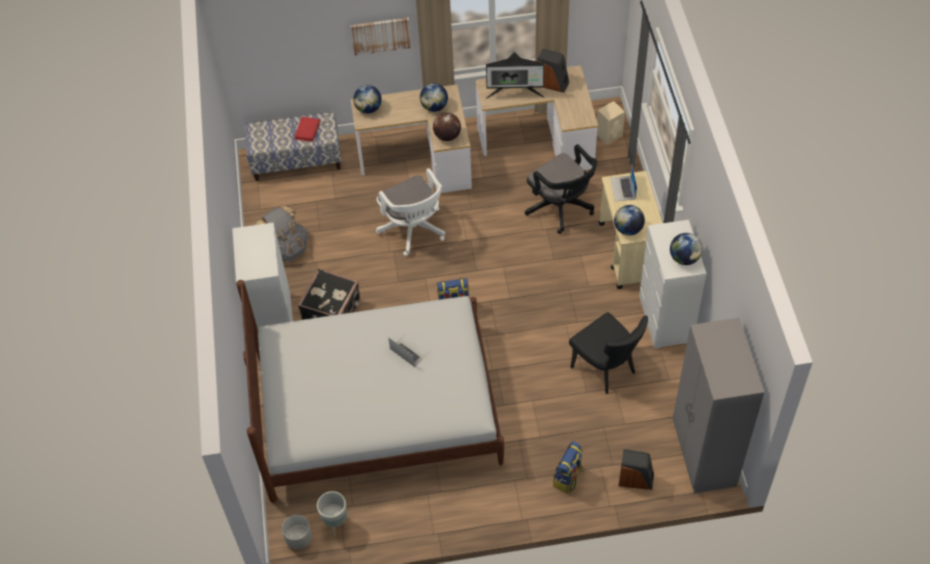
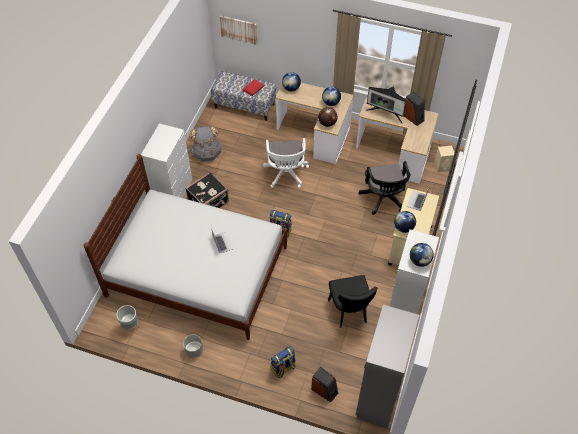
camera: 25 degrees right, 0 degrees up
grey planter [282,515,312,549] -> grey planter moved to [183,334,203,358]
picture [351,18,412,56] -> picture moved to [220,15,257,45]

